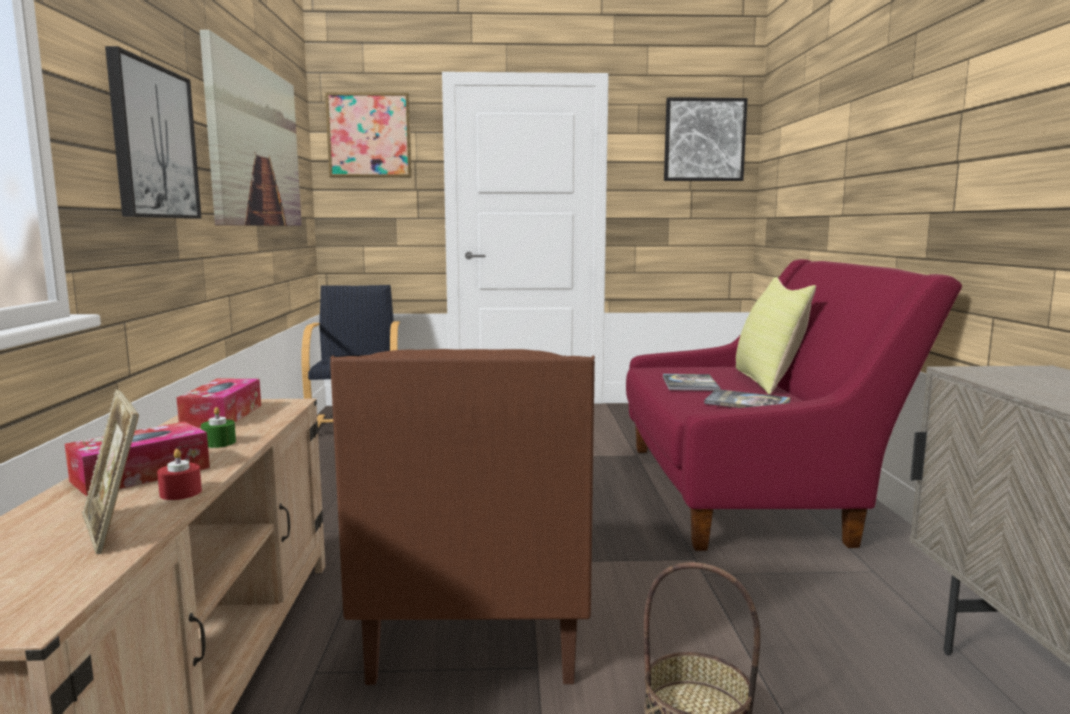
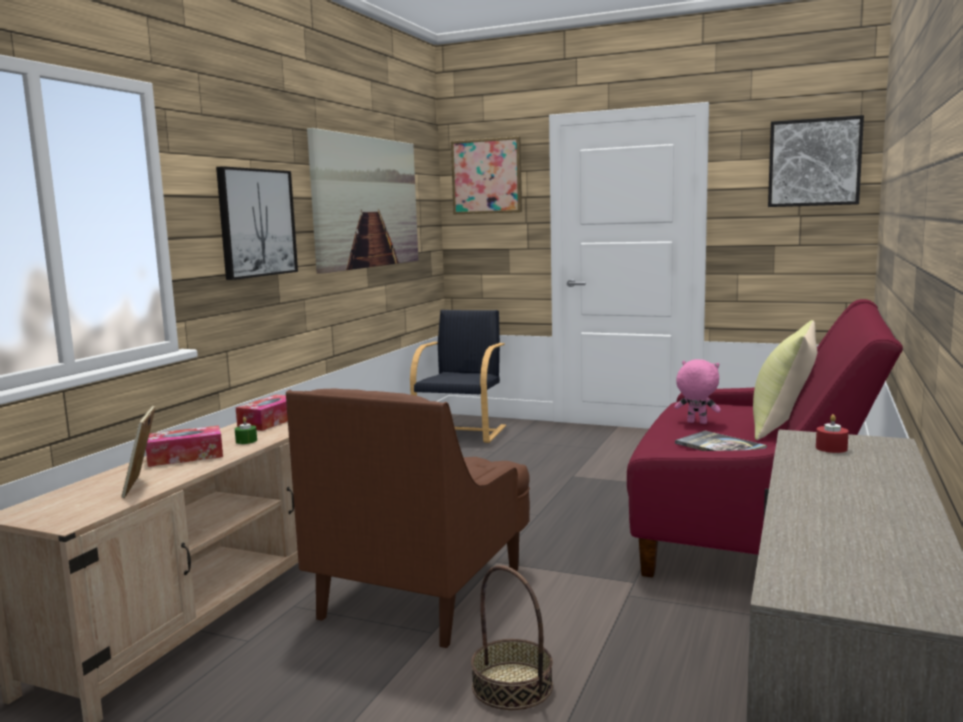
camera: 25 degrees right, 0 degrees up
red candle [157,449,202,500] -> red candle moved to [816,414,849,453]
book [663,374,720,391] -> pink plush toy [675,359,721,424]

